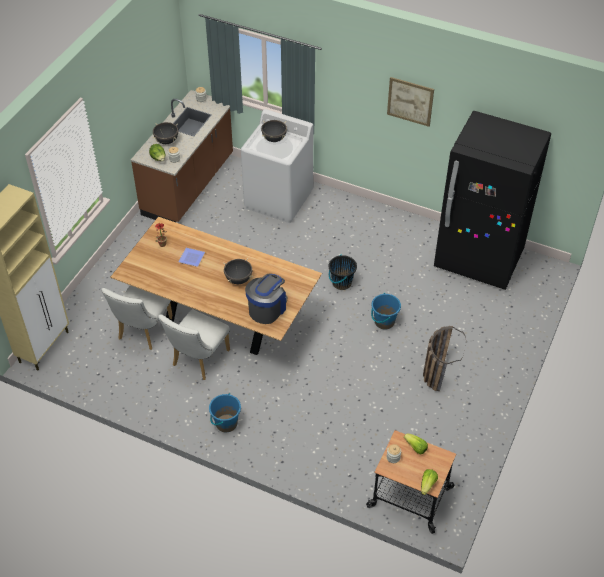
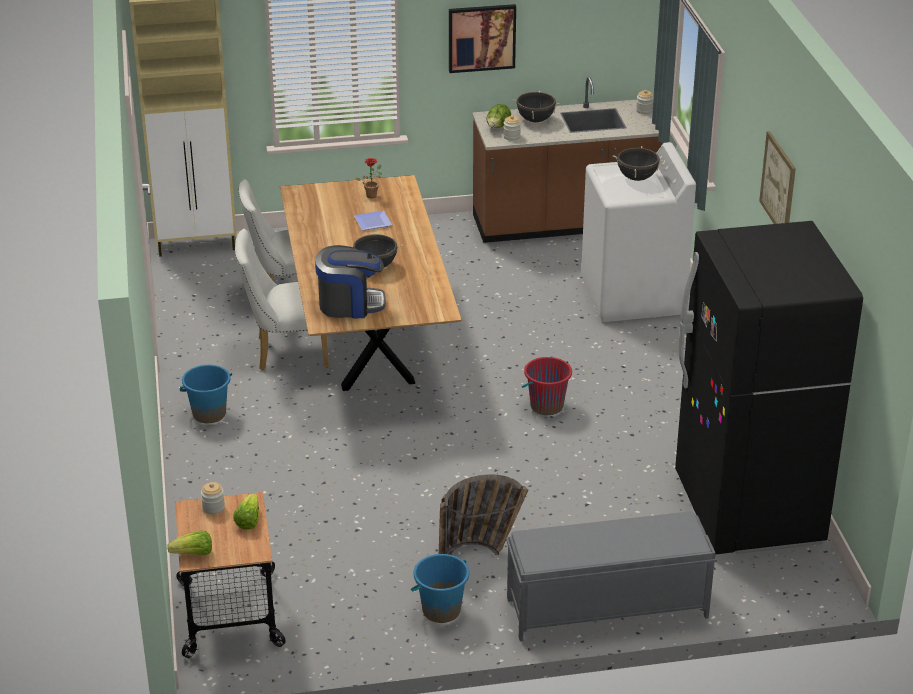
camera: 55 degrees right, 15 degrees down
black bucket [329,255,357,290] -> red bucket [522,357,572,415]
blue bucket [371,293,401,329] -> blue bucket moved to [411,554,469,623]
none -> picture [449,4,516,73]
none -> grey bench [506,511,717,641]

